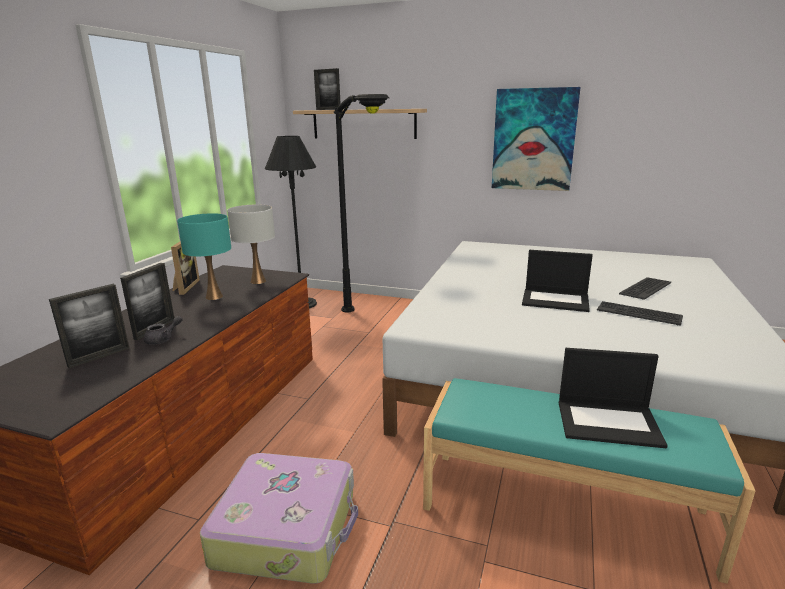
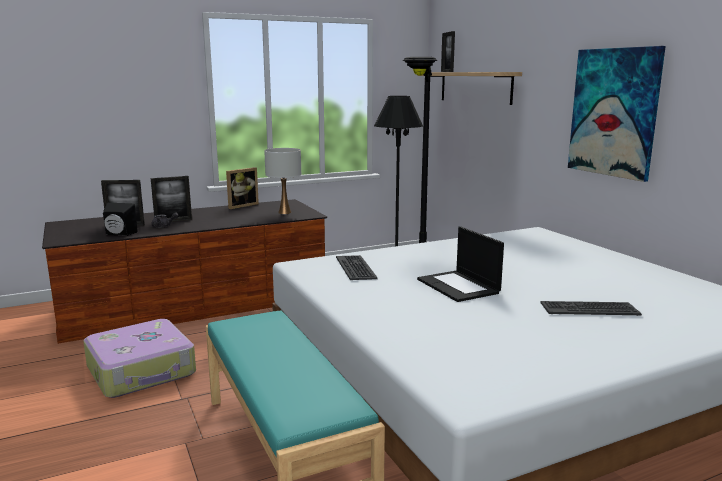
camera: 45 degrees right, 5 degrees down
turquoise table lamp [177,213,231,300] -> none
laptop [559,348,668,448] -> none
keyboard [597,301,683,326] -> keyboard moved to [336,255,378,280]
none -> black speaker [103,203,138,236]

